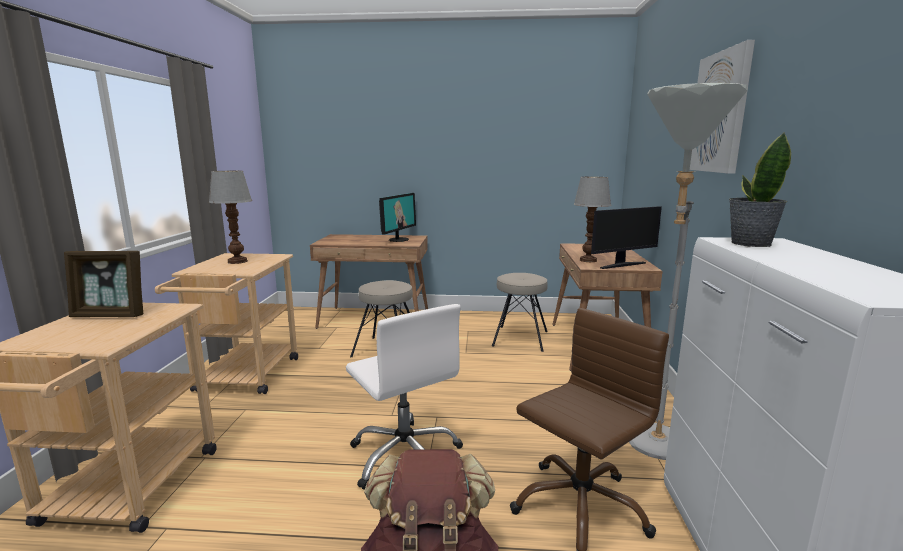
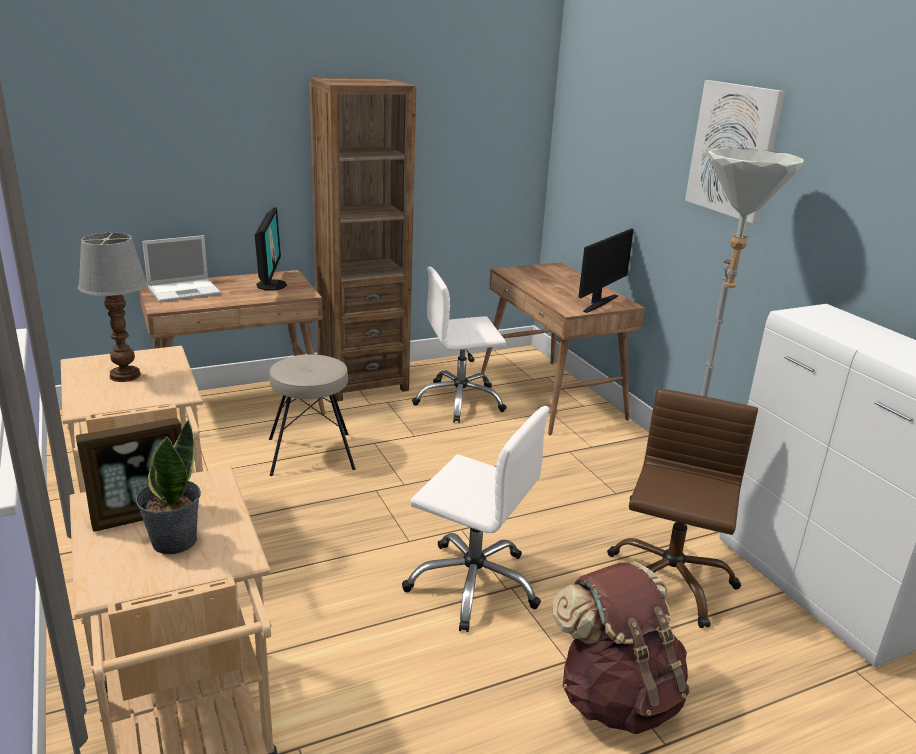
camera: 30 degrees left, 10 degrees up
beige stool [492,273,548,352] -> white office chair [412,267,507,423]
table lamp [573,177,612,262] -> none
potted plant [729,132,791,247] -> potted plant moved to [135,419,201,554]
none -> laptop [142,235,221,302]
none -> brown bookcase [309,78,417,402]

